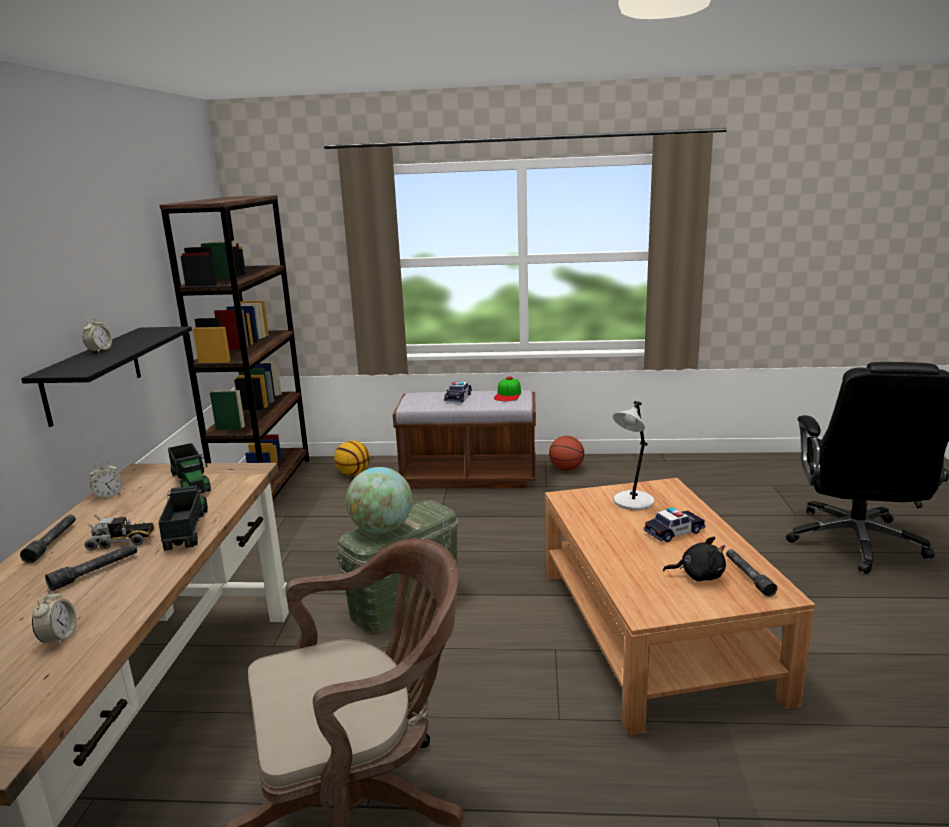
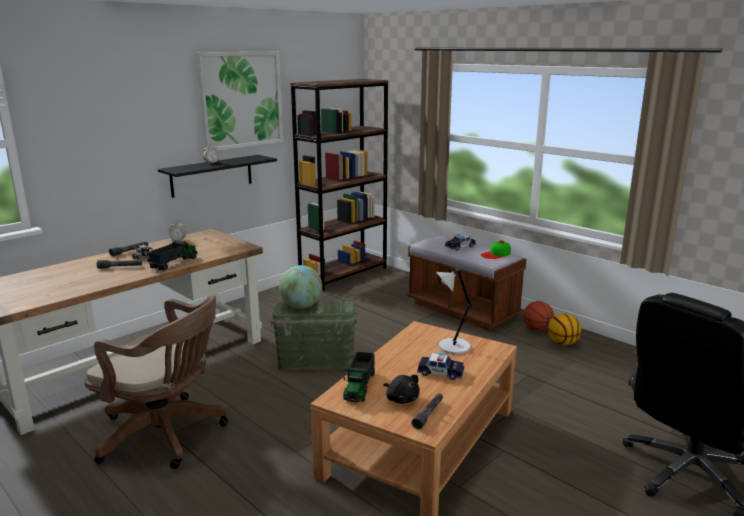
camera: 40 degrees right, 0 degrees up
alarm clock [32,590,76,646] -> none
toy truck [168,443,211,493] -> toy truck moved to [343,352,375,402]
basketball [334,441,370,476] -> basketball moved to [548,314,581,345]
none -> picture [196,52,283,151]

